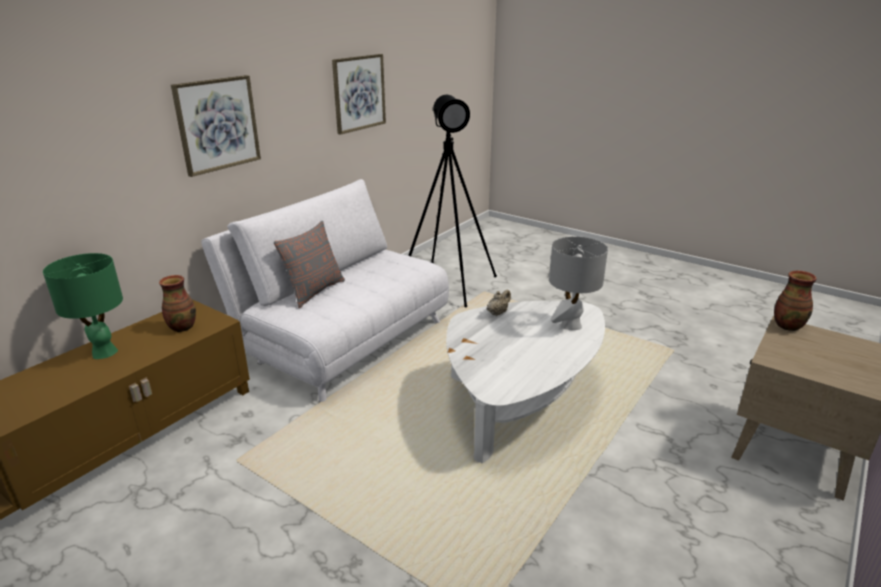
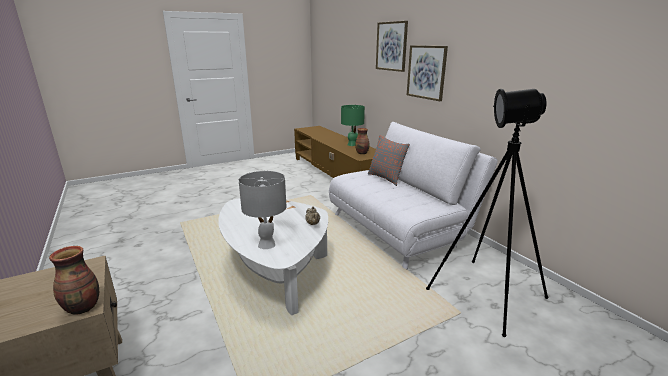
camera: 115 degrees right, 5 degrees down
picture [332,54,386,135] -> picture moved to [376,21,408,72]

